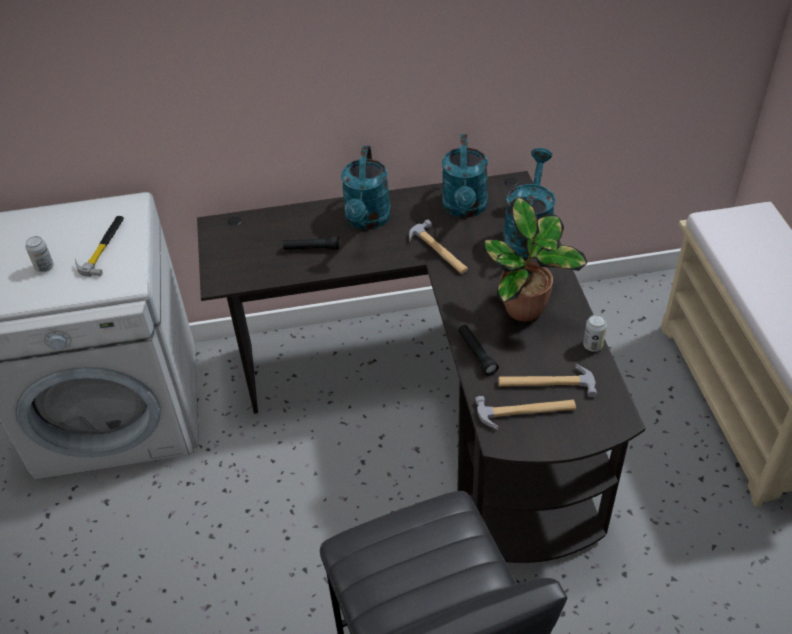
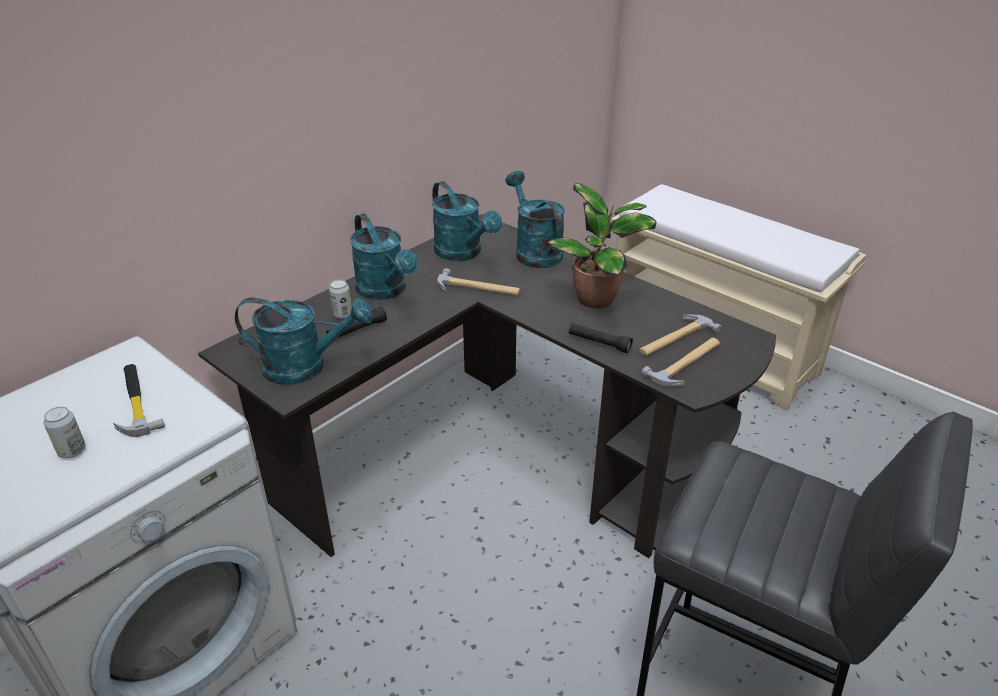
camera: 40 degrees left, 10 degrees down
can [583,314,607,352] -> can moved to [329,280,352,318]
none -> turquoise watering can [235,297,372,385]

